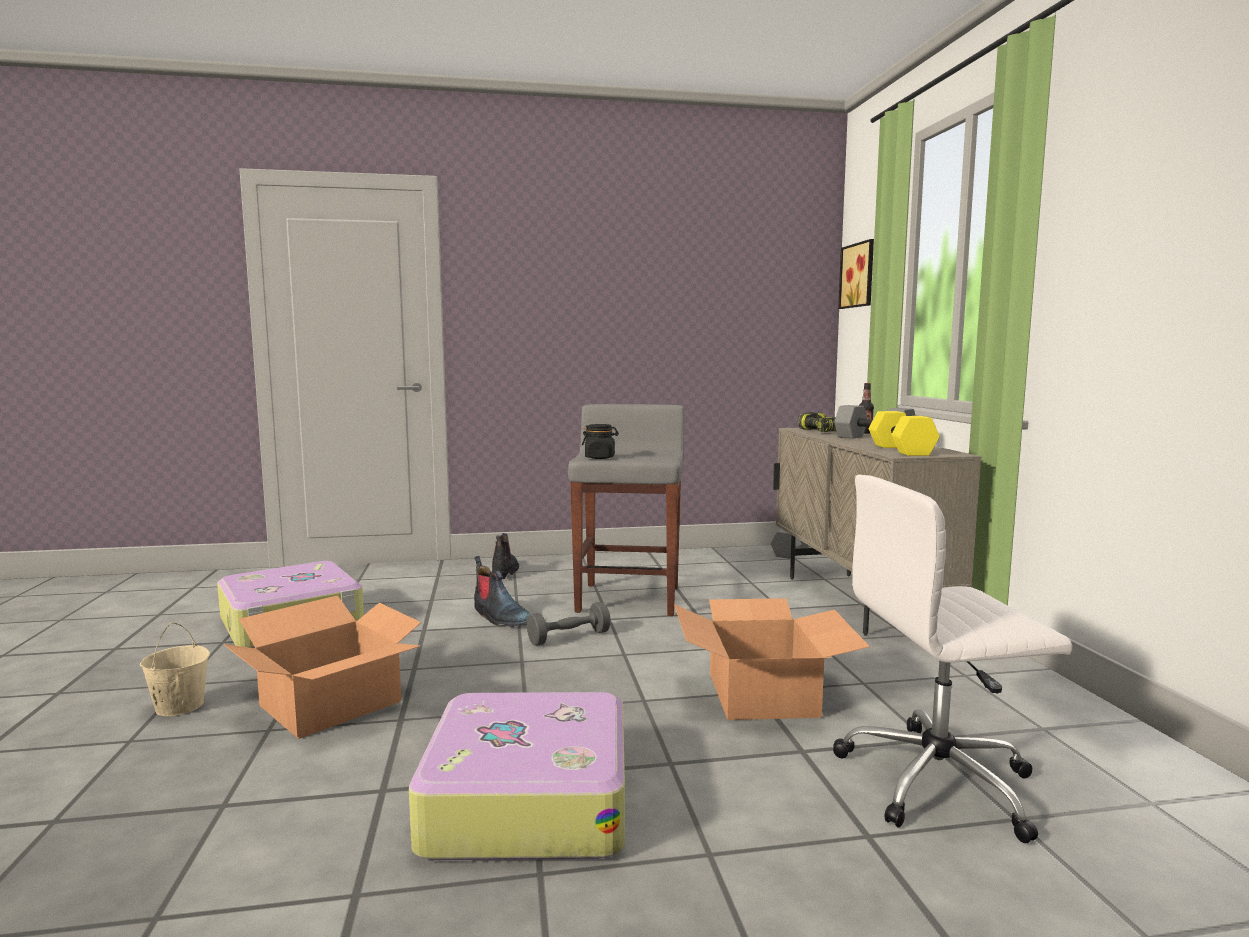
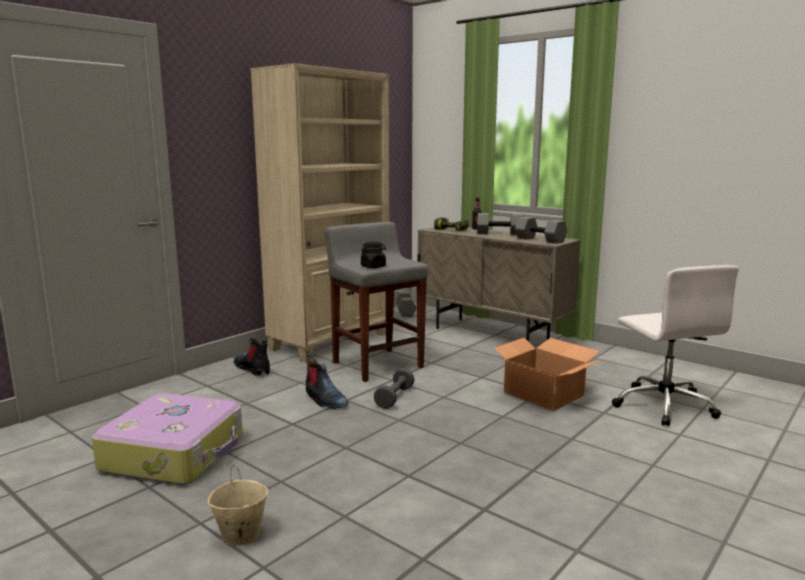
camera: 40 degrees left, 5 degrees up
cardboard box [224,595,421,739] -> none
suitcase [409,692,625,860] -> none
boot [474,556,530,627] -> boot turned 45 degrees clockwise [306,351,349,409]
white office chair [833,475,1072,843] -> white office chair turned 60 degrees counterclockwise [612,265,739,426]
picture [838,239,874,309] -> none
yellow dumbbell [869,411,940,456] -> grey dumbbell [515,217,567,244]
none -> beige bookcase [250,63,389,362]

